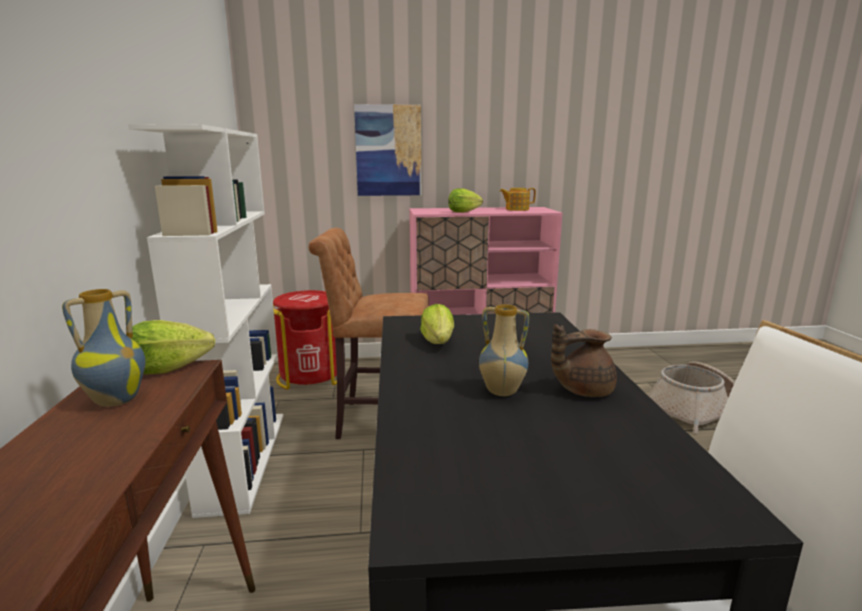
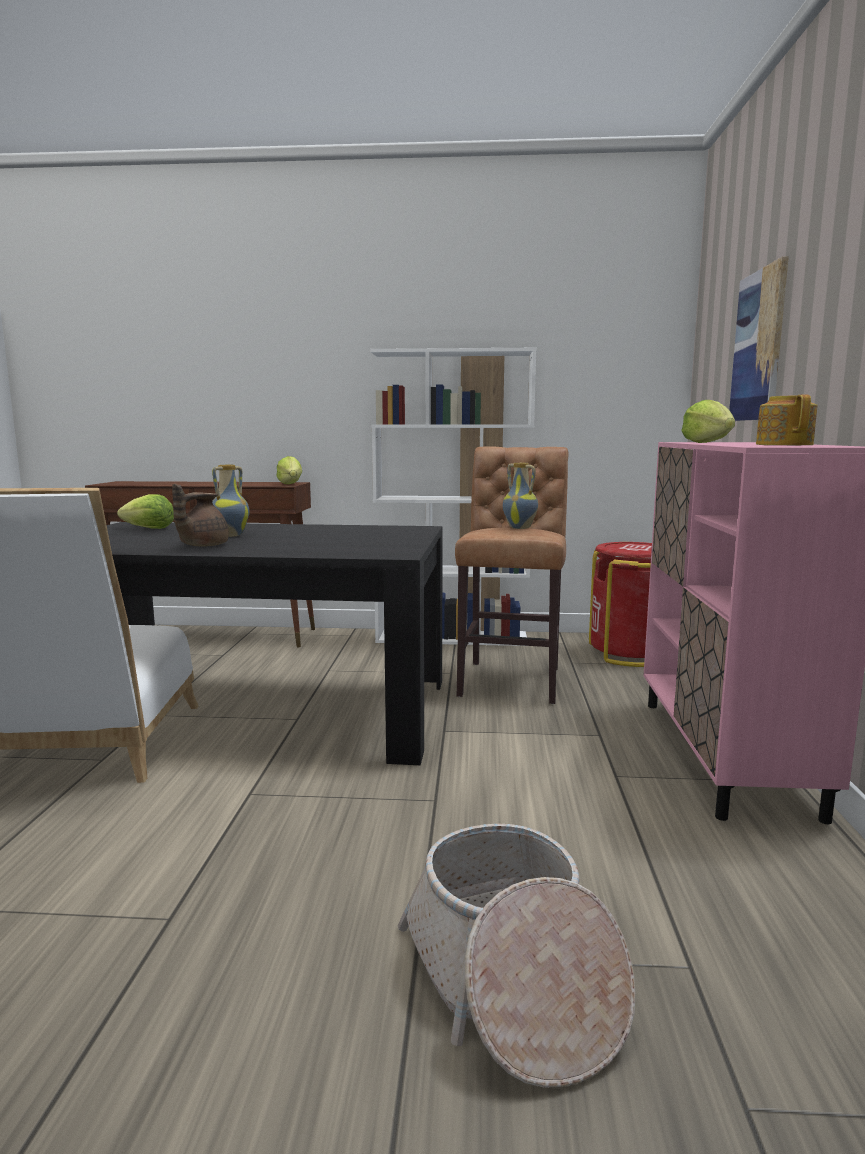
camera: 100 degrees right, 5 degrees down
vase [62,289,146,407] -> vase moved to [503,463,538,529]
lettuce [420,304,454,344] -> lettuce moved to [117,494,174,529]
brown teapot [551,324,617,397] -> brown teapot turned 150 degrees counterclockwise [172,484,229,547]

